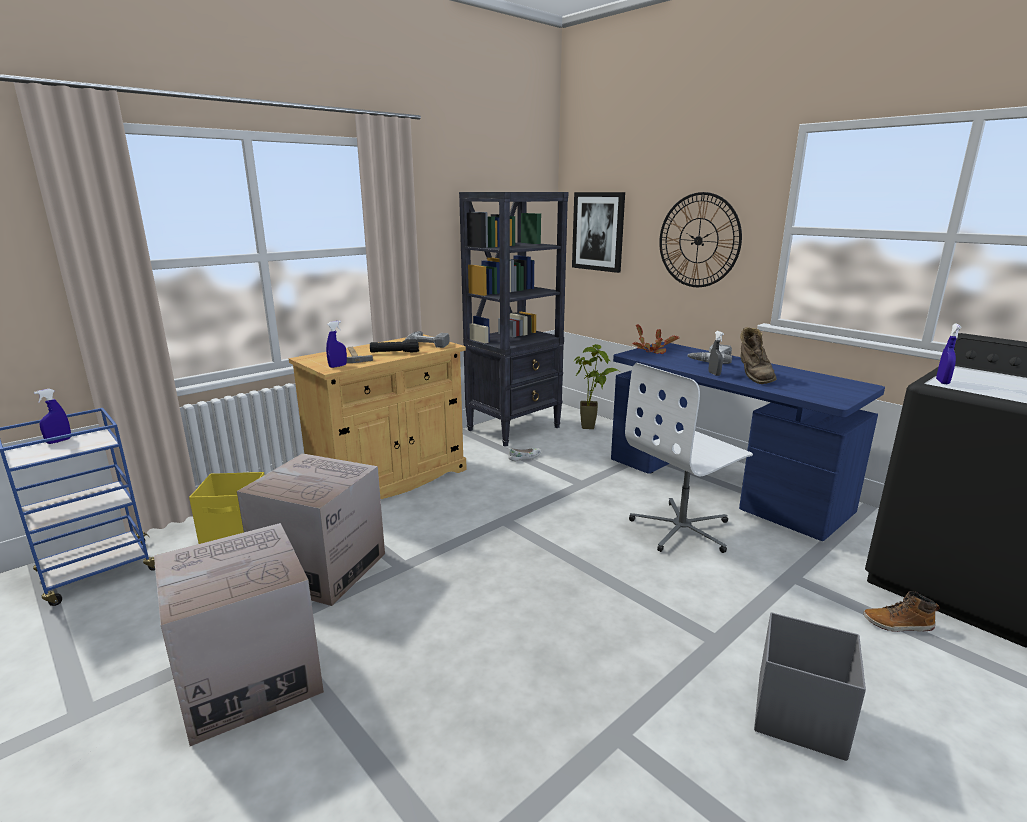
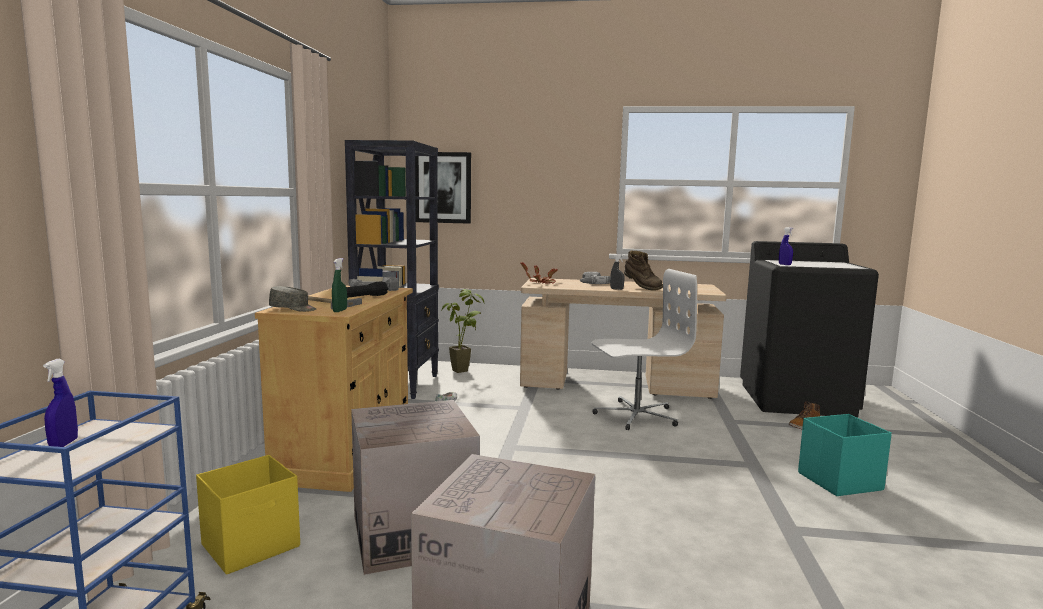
camera: 40 degrees left, 10 degrees down
blue spray bottle [326,321,347,368] -> green spray bottle [332,258,347,312]
blue desk [611,342,885,541] -> beige desk [520,278,727,399]
white office chair [625,363,753,553] -> white office chair turned 120 degrees counterclockwise [592,269,697,430]
wall clock [659,192,742,287] -> none
grey storage box [754,612,866,761] -> turquoise storage box [798,414,892,496]
none -> grey cap [269,286,316,312]

